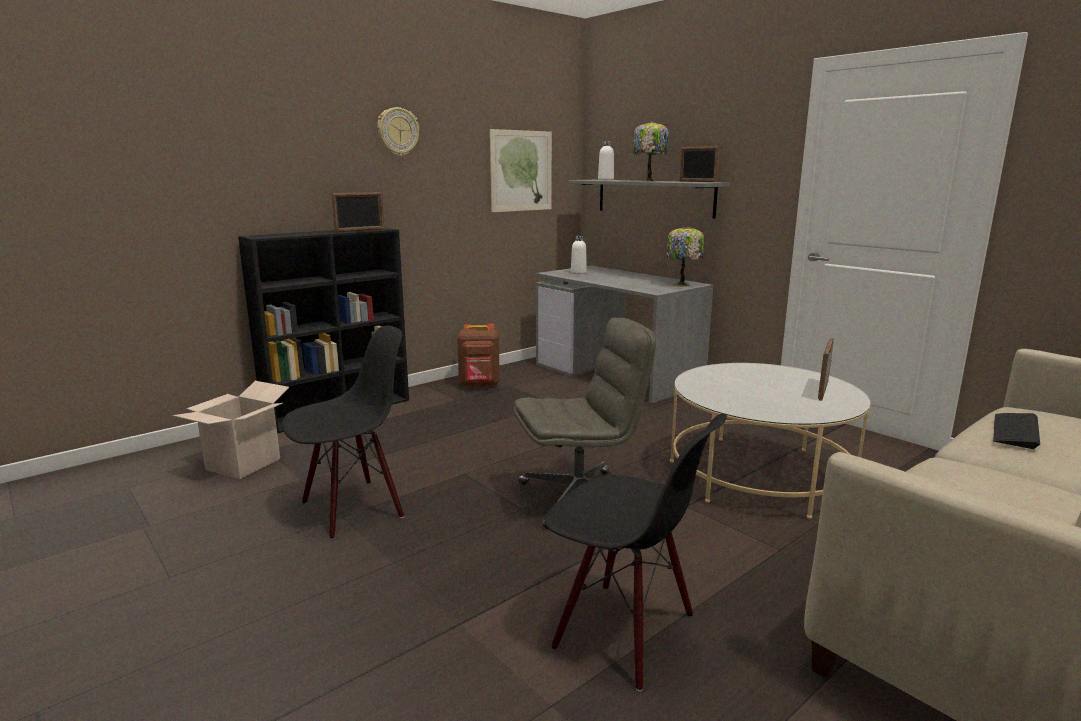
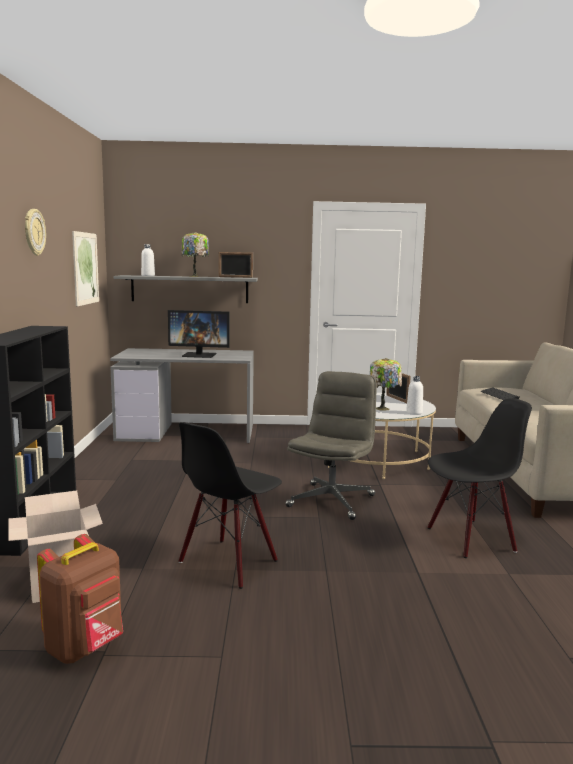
camera: 50 degrees left, 5 degrees down
black chair [282,325,404,538] -> black chair turned 150 degrees counterclockwise [179,422,282,589]
picture frame [331,192,384,233] -> none
brown backpack [457,323,500,387] -> brown backpack moved to [37,534,123,664]
white bottle [571,235,587,274] -> white bottle moved to [406,376,423,414]
table lamp [667,226,704,287] -> table lamp moved to [370,358,402,411]
none -> monitor [168,310,230,358]

